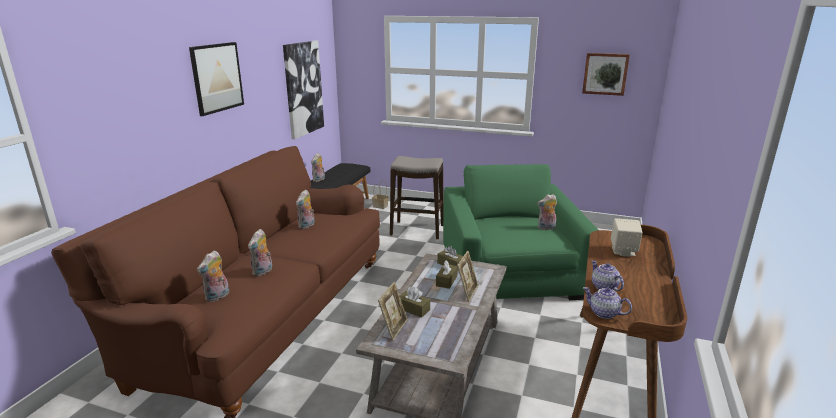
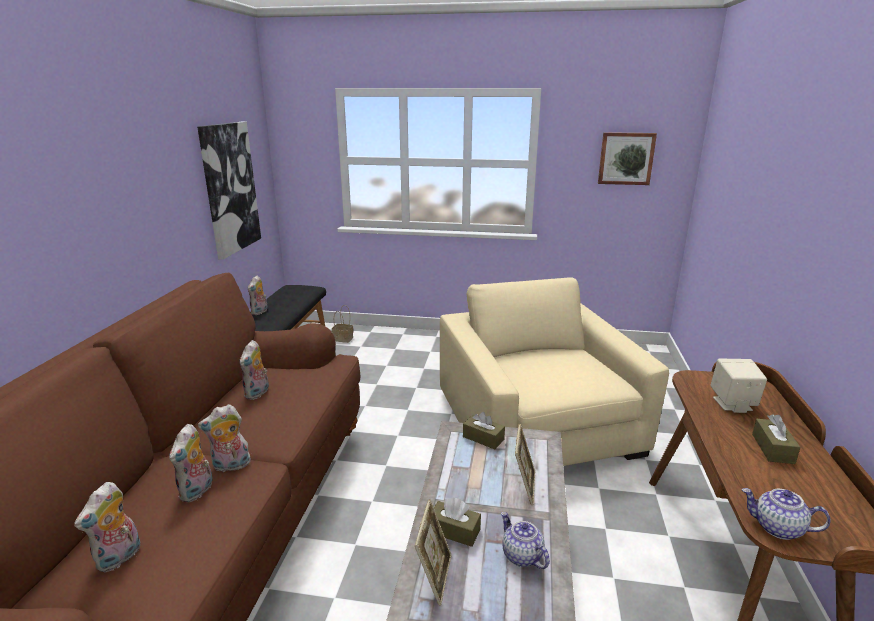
camera: 10 degrees left, 0 degrees up
picture [189,42,244,116] -> none
stool [390,156,444,240] -> none
brown tissue box [436,260,458,289] -> brown tissue box moved to [752,415,801,464]
green armchair [443,164,598,300] -> beige armchair [440,277,669,466]
plush toy [537,194,557,230] -> plush toy moved to [198,404,253,472]
teapot [591,260,624,291] -> teapot moved to [501,512,550,569]

